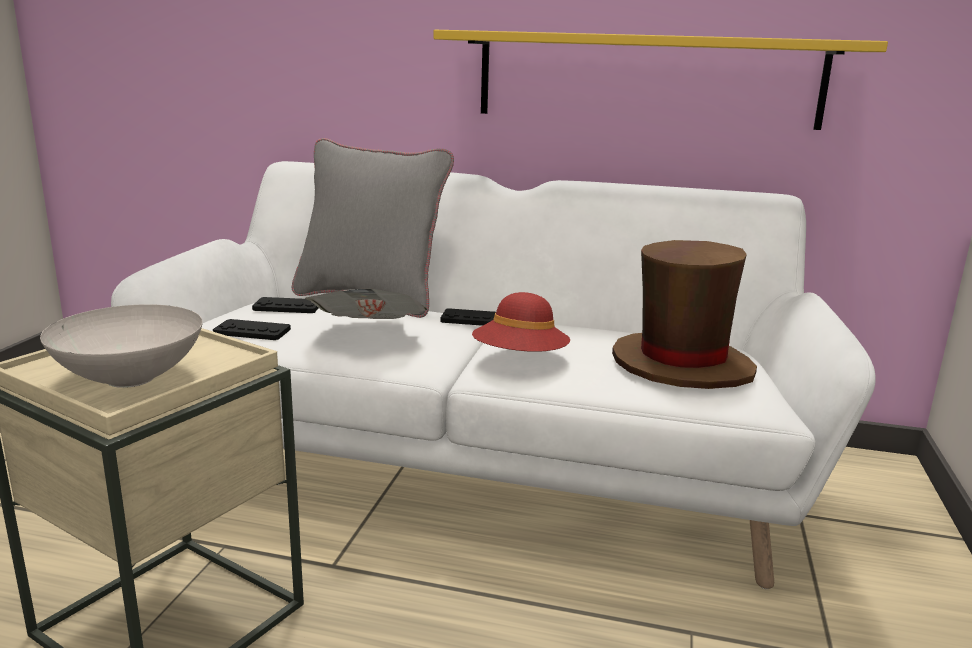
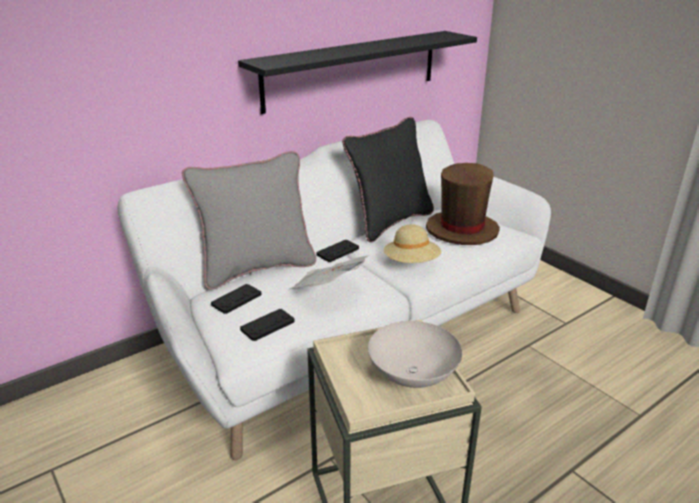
camera: 50 degrees left, 10 degrees up
yellow shelf [434,30,888,130] -> black shelf [238,31,477,114]
red hat [472,292,570,352] -> beige hat [384,224,441,263]
none -> black pillow [342,117,434,242]

